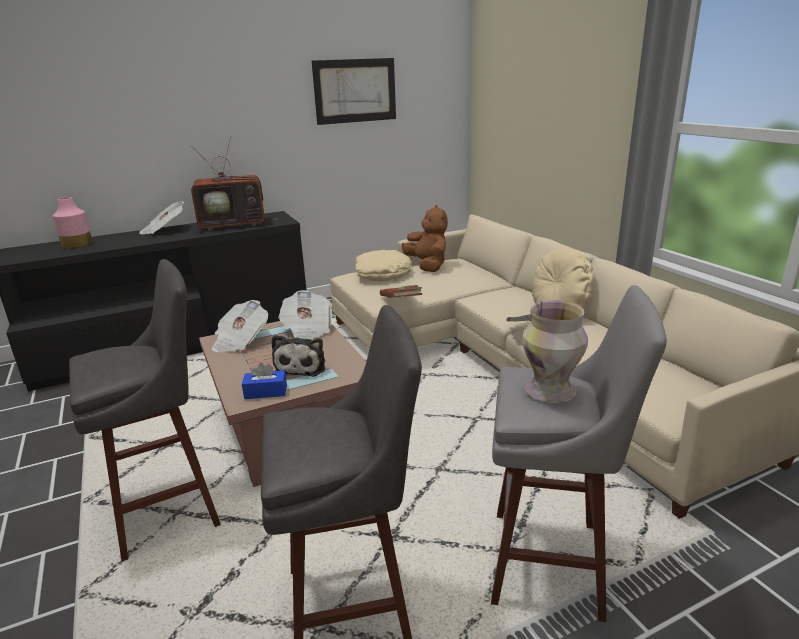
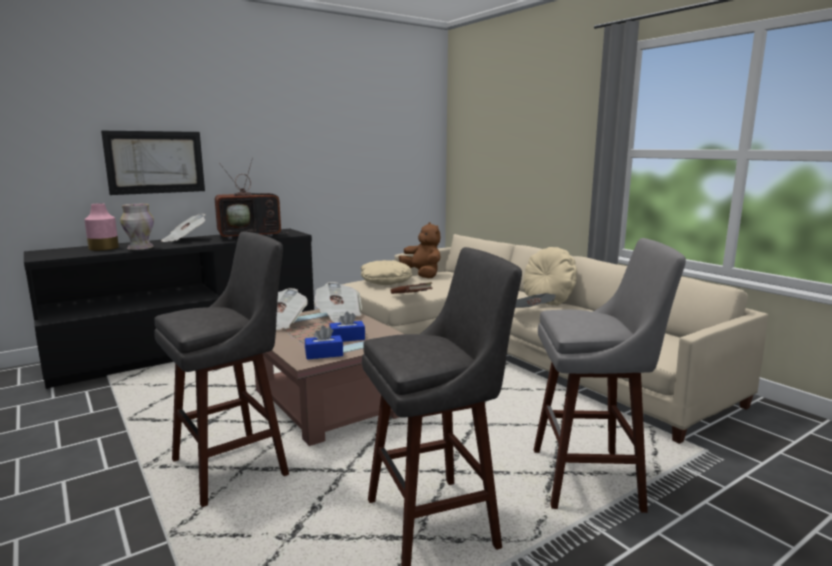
camera: 10 degrees left, 10 degrees down
plush toy [271,335,325,377] -> blue tissue box [330,312,365,342]
picture [312,58,396,125] -> picture moved to [101,131,205,195]
vase [522,300,588,403] -> vase moved to [120,204,154,250]

